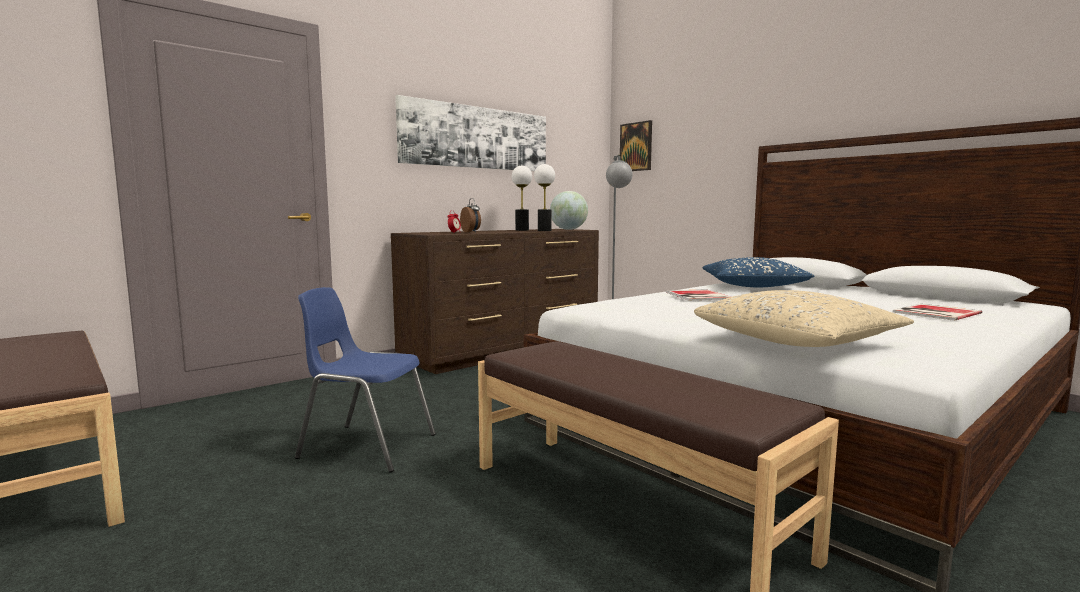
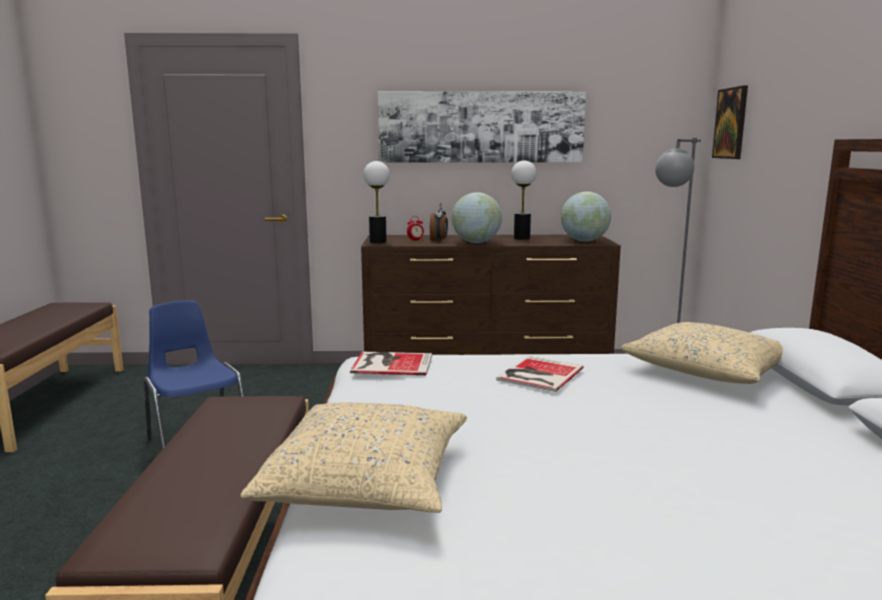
camera: 40 degrees right, 5 degrees up
table lamp [534,164,555,231] -> table lamp moved to [364,161,390,243]
blue pillow [702,257,814,287] -> beige pillow [621,322,783,384]
book [893,304,982,321] -> book moved to [350,352,432,375]
none -> globe [452,192,502,243]

